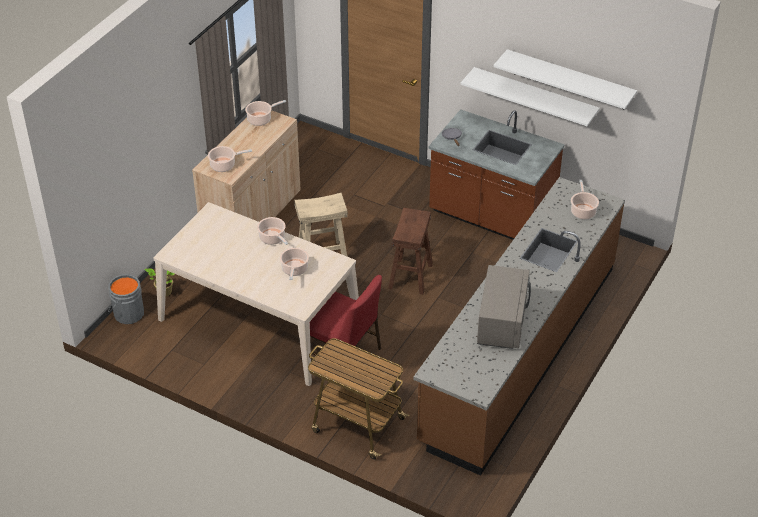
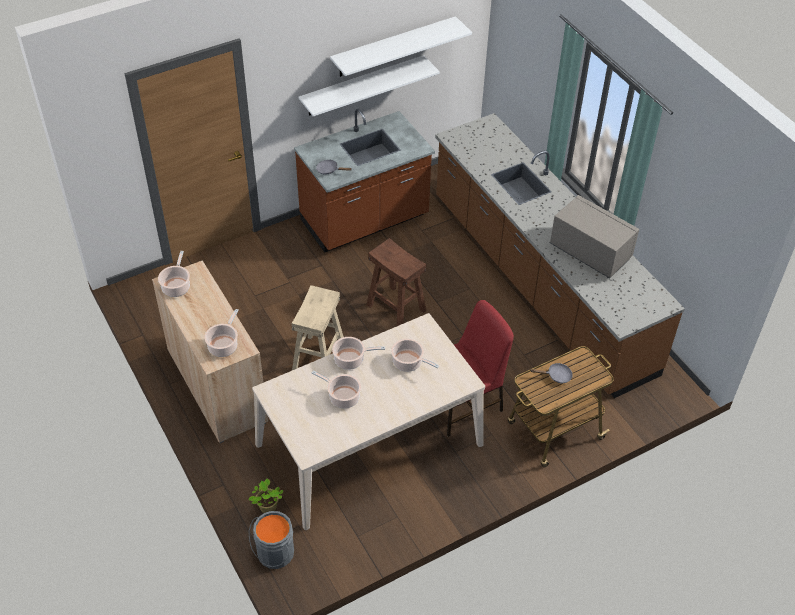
camera: 60 degrees left, 5 degrees up
cooking pot [571,180,599,219] -> cooking pot moved to [312,371,361,409]
none -> grey frying pan [530,363,573,383]

